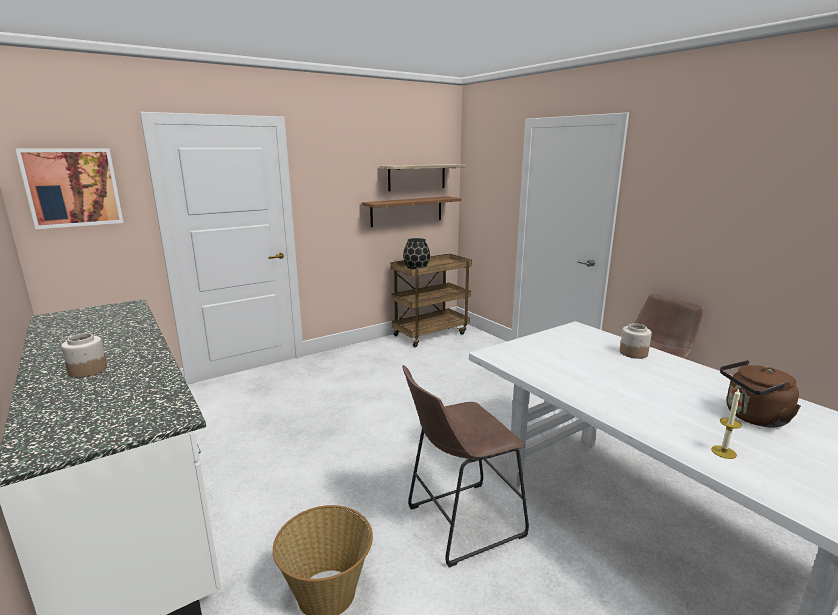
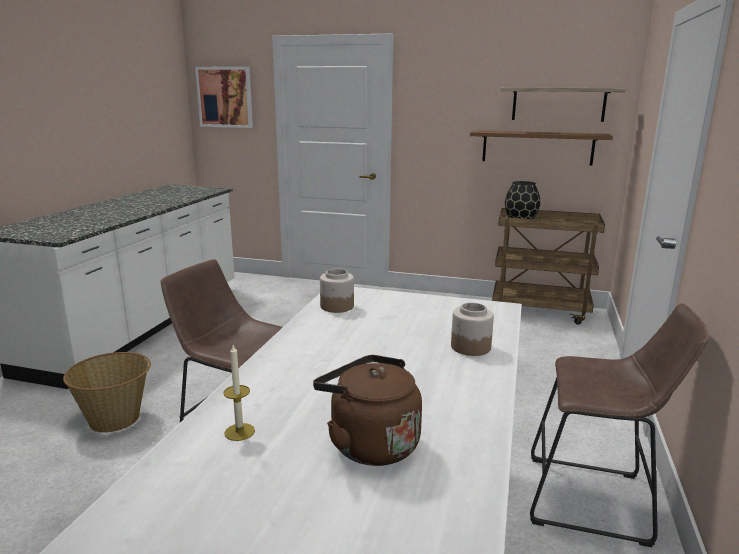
camera: 50 degrees right, 0 degrees up
jar [61,333,107,378] -> jar moved to [320,269,354,313]

